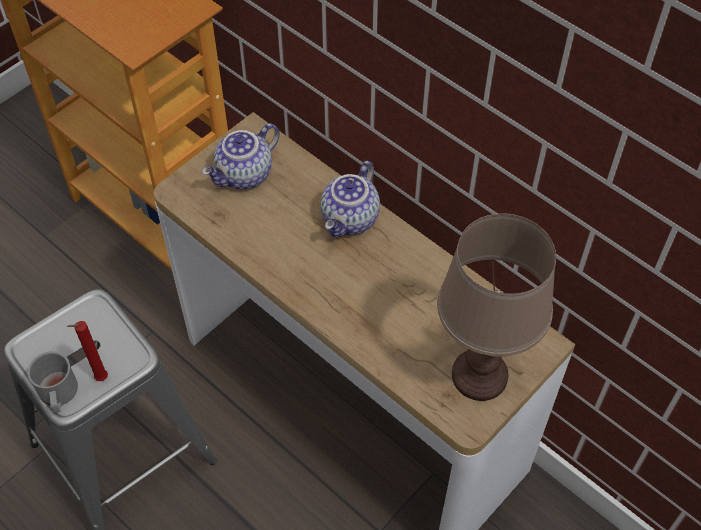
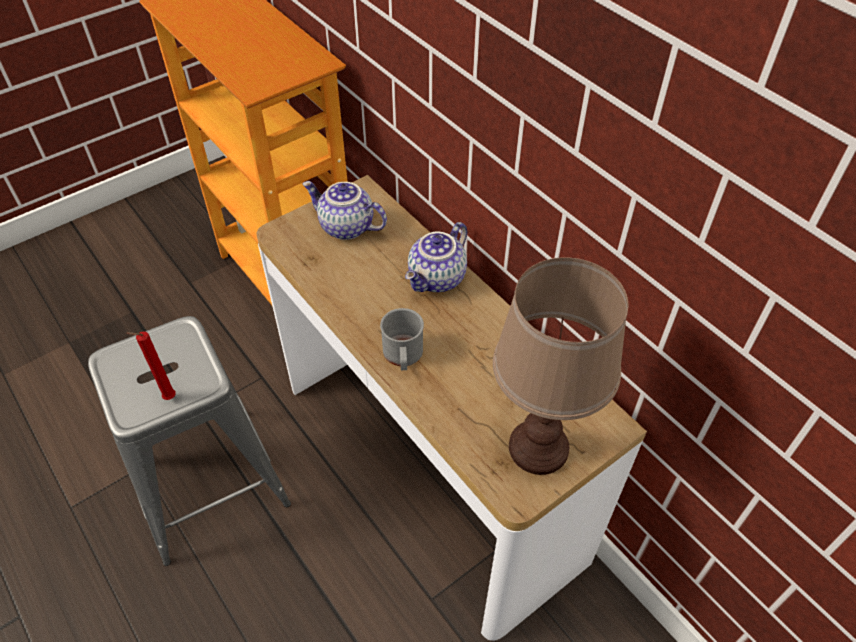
camera: 10 degrees right, 5 degrees down
grey mug [28,351,78,413] -> grey mug moved to [380,308,424,370]
teapot [202,123,280,189] -> teapot turned 60 degrees clockwise [303,181,387,240]

